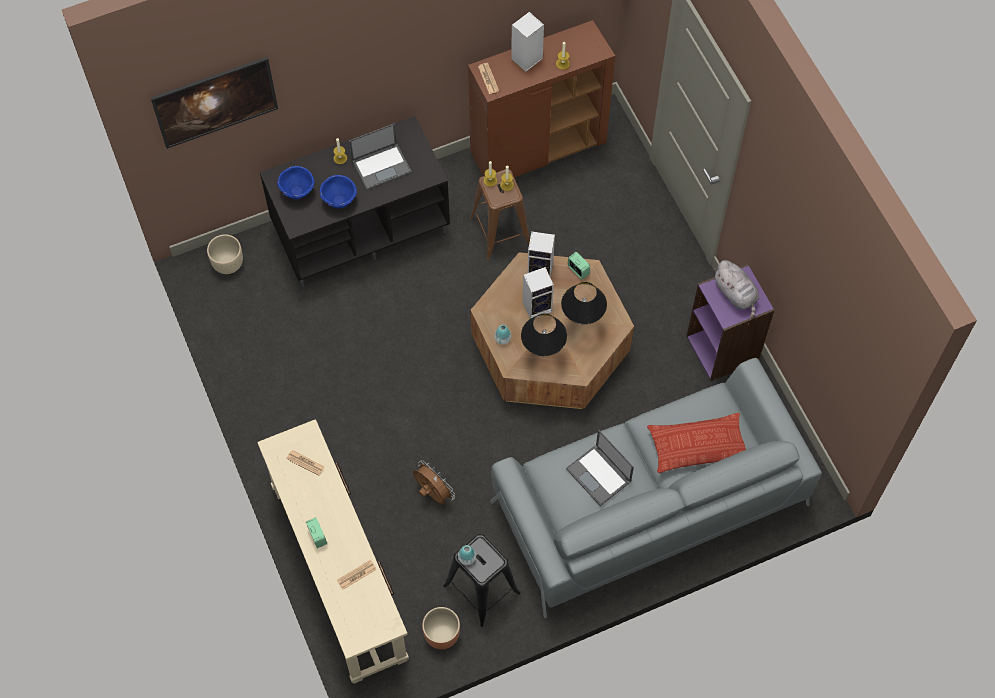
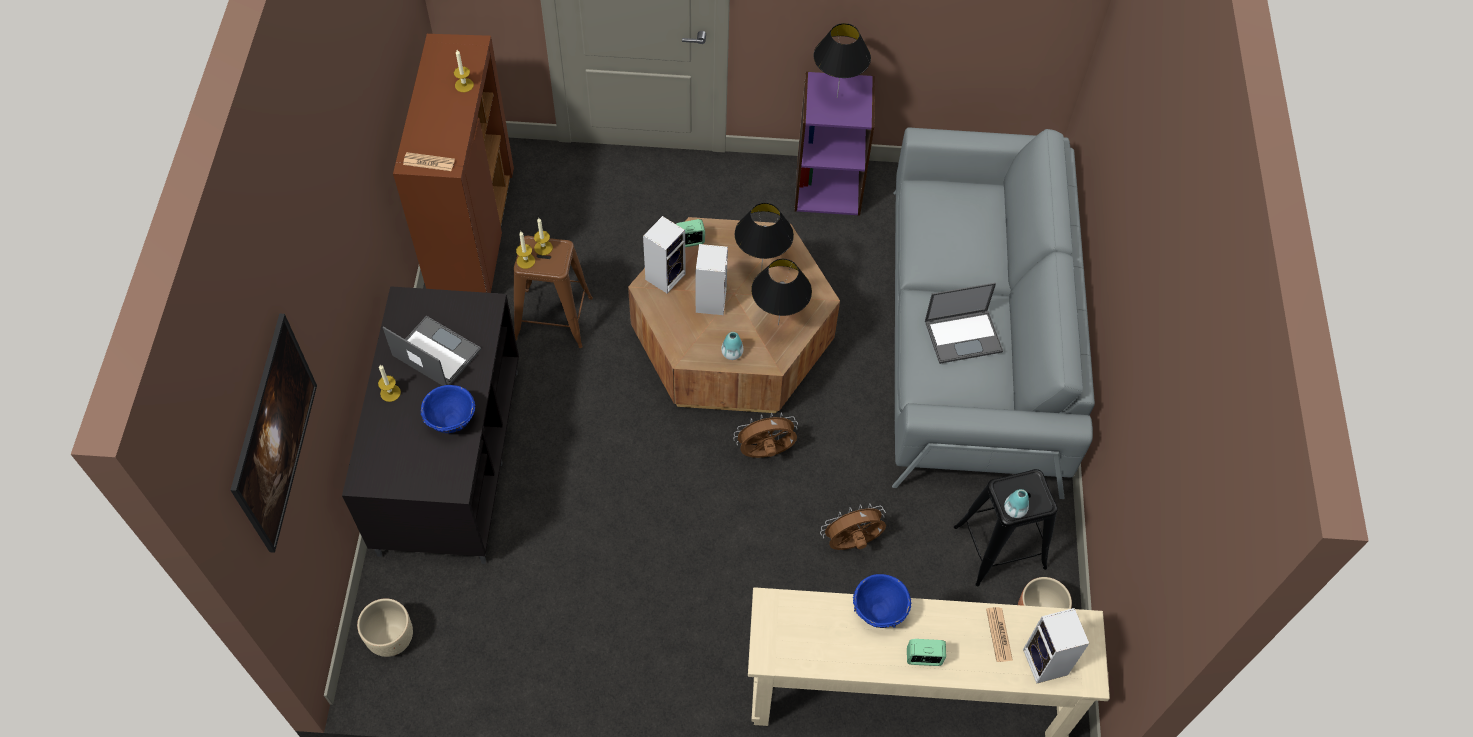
camera: 65 degrees left, 5 degrees down
blue bowl [277,166,315,200] -> blue bowl moved to [853,574,912,628]
newspaper [286,450,325,476] -> none
laptop [349,123,412,190] -> laptop turned 60 degrees counterclockwise [383,316,481,386]
speaker [511,12,544,72] -> speaker moved to [1023,608,1089,684]
pillow [647,413,746,473] -> none
grey plush toy [713,260,759,319] -> black table lamp [814,23,871,98]
none -> brown fan [733,412,798,458]

